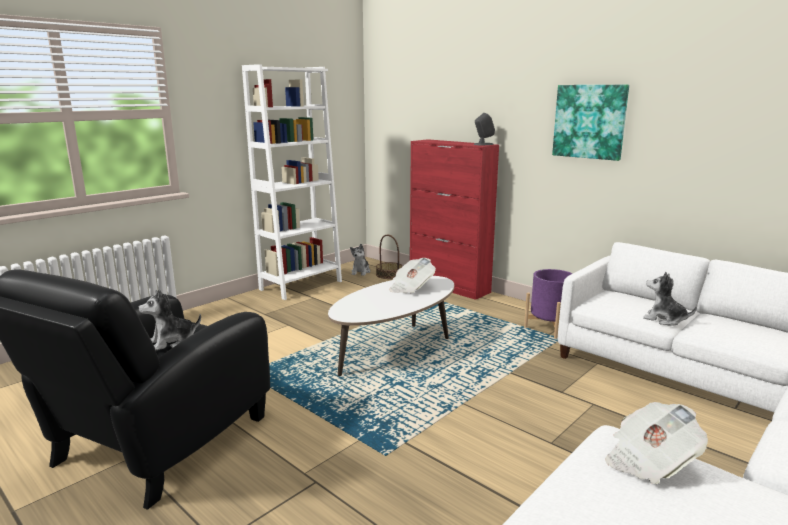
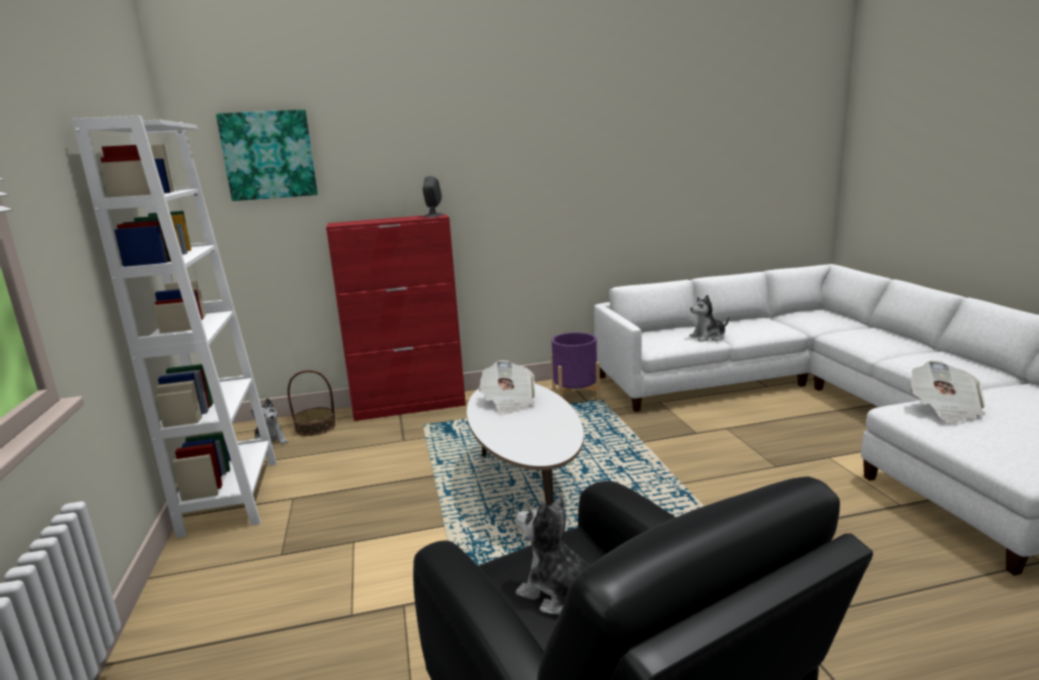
camera: 55 degrees left, 0 degrees up
plush toy [138,289,201,350] -> plush toy turned 120 degrees clockwise [516,495,589,615]
picture [552,85,629,161] -> picture moved to [216,109,318,201]

